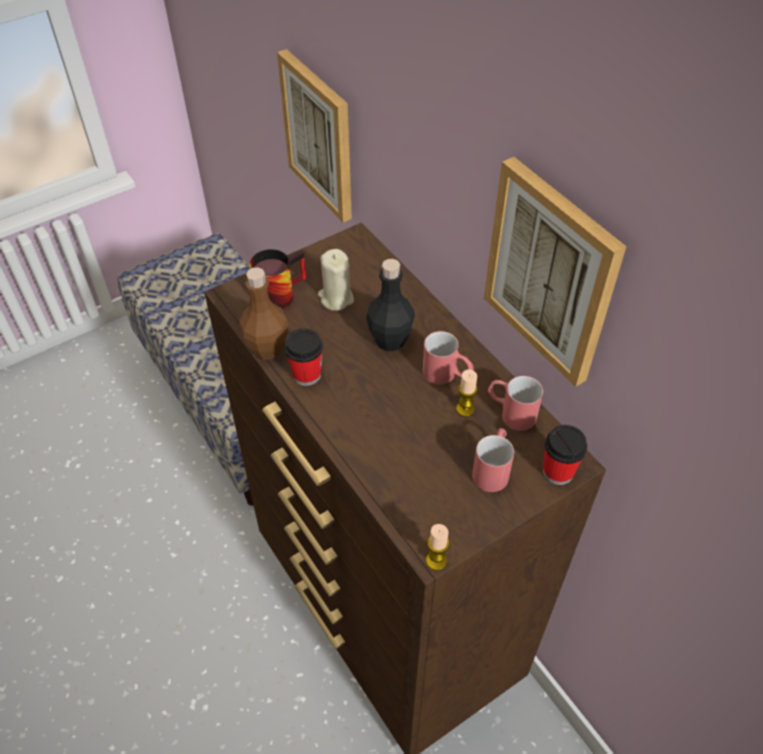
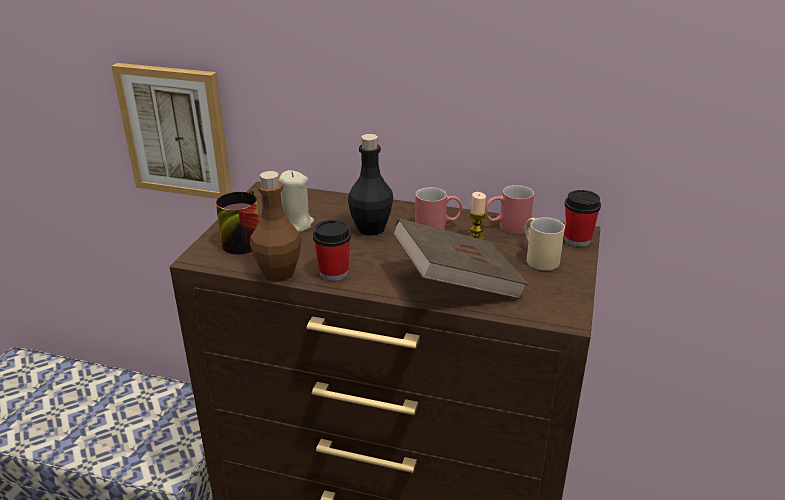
camera: 40 degrees left, 20 degrees down
candle [426,524,449,571] -> none
red mug [472,428,514,492] -> beige mug [524,217,565,271]
picture [484,157,626,387] -> none
none -> brown book [393,219,529,299]

